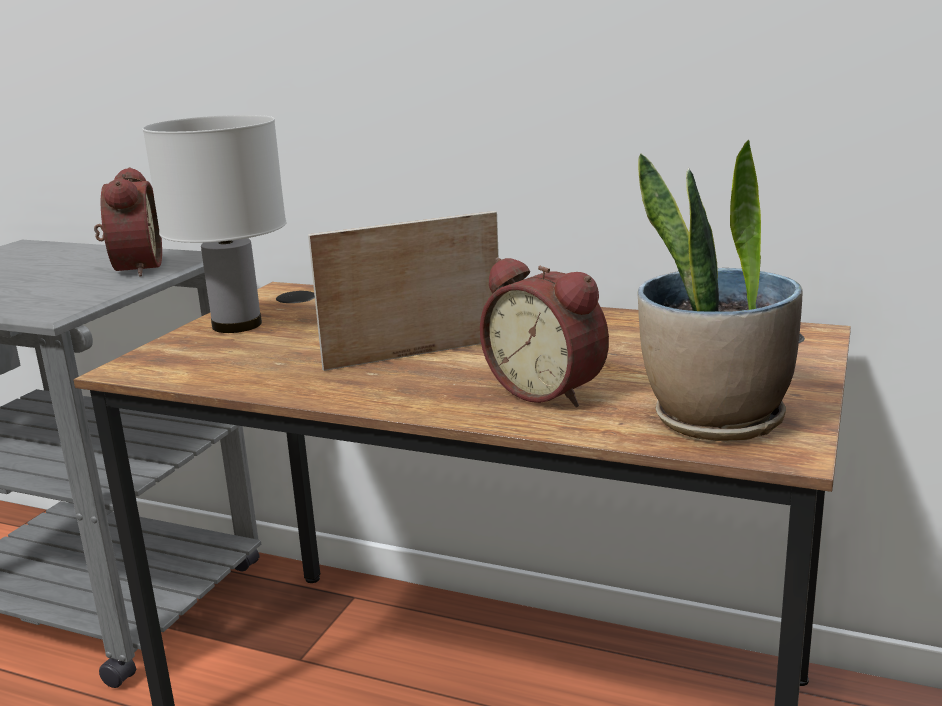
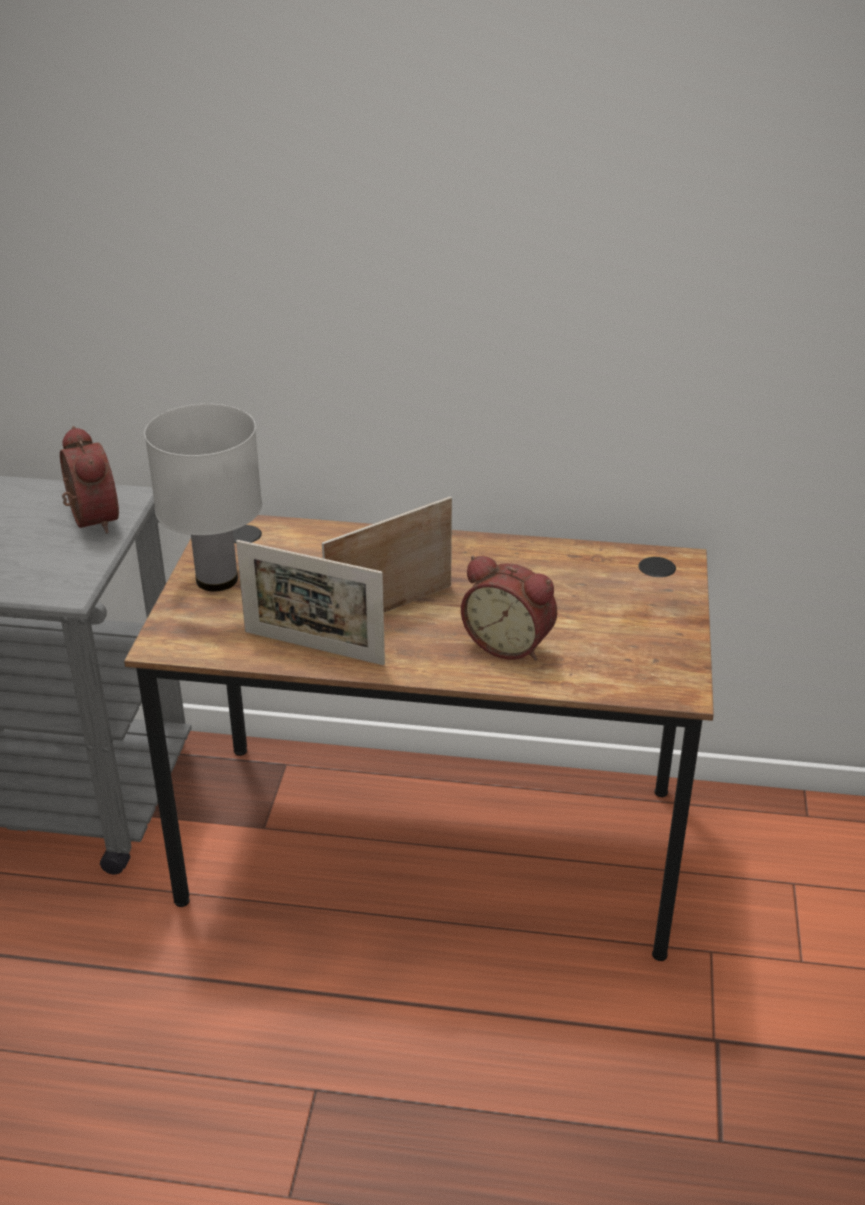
camera: 15 degrees left, 15 degrees up
potted plant [637,139,803,441] -> none
none -> picture frame [236,540,385,665]

